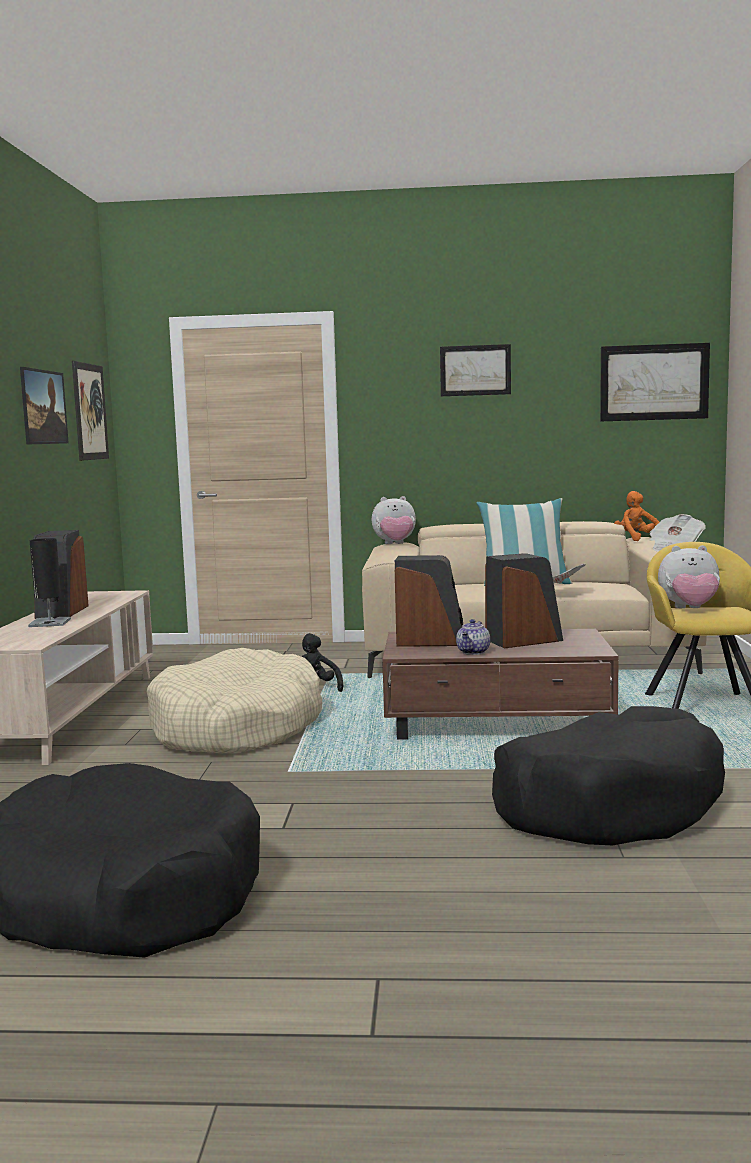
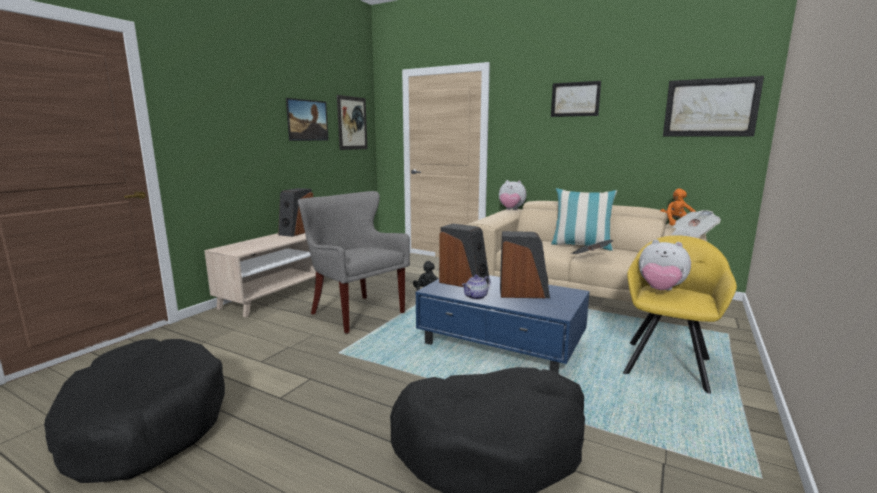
camera: 25 degrees right, 5 degrees up
black table lamp [28,538,71,627] -> none
beige dog bed [147,648,322,753] -> grey armchair [298,191,410,334]
brown coffee table [382,629,619,740] -> blue coffee table [416,275,590,373]

